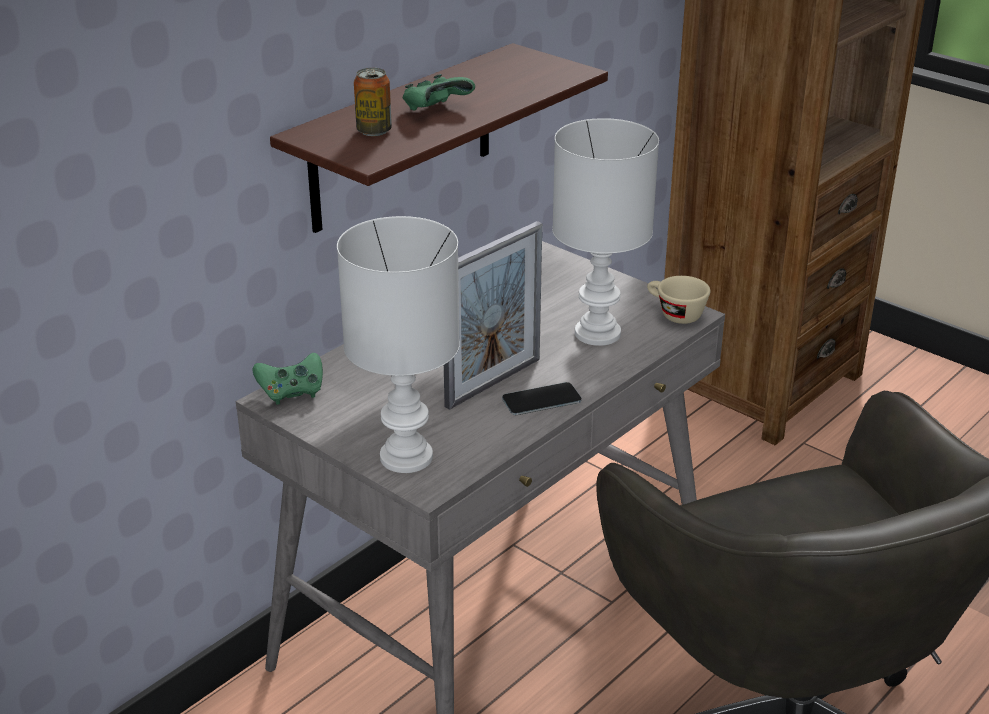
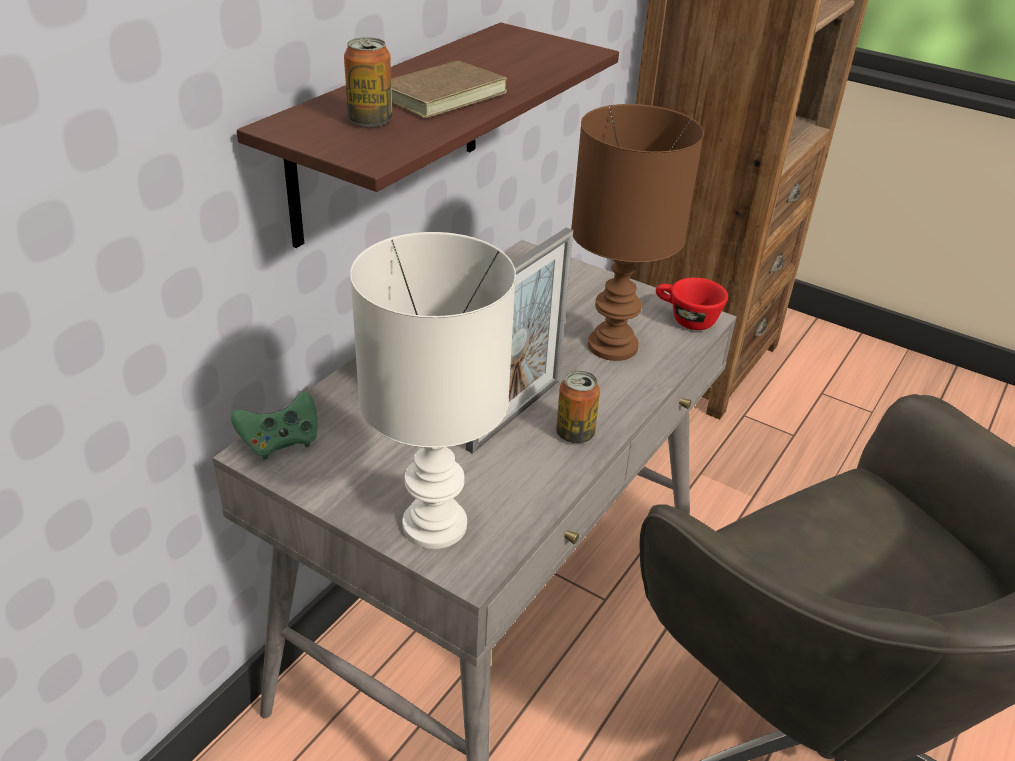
camera: 10 degrees left, 5 degrees up
green game controller [403,74,475,111] -> brown book [391,61,507,118]
phone [502,382,582,415] -> can [556,370,600,443]
white table lamp [552,118,659,346] -> brown table lamp [571,104,704,361]
beige cup [647,276,710,324] -> red cup [656,278,728,330]

